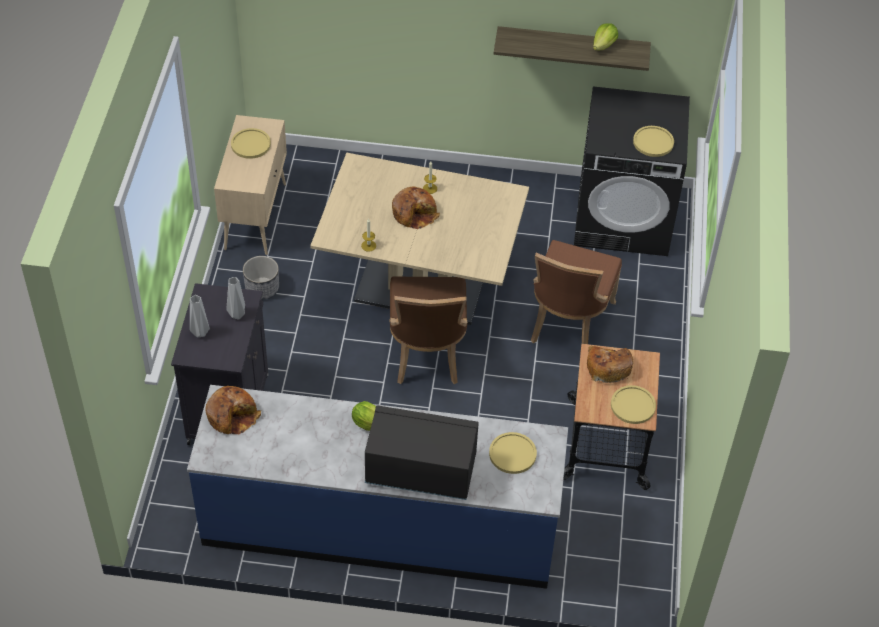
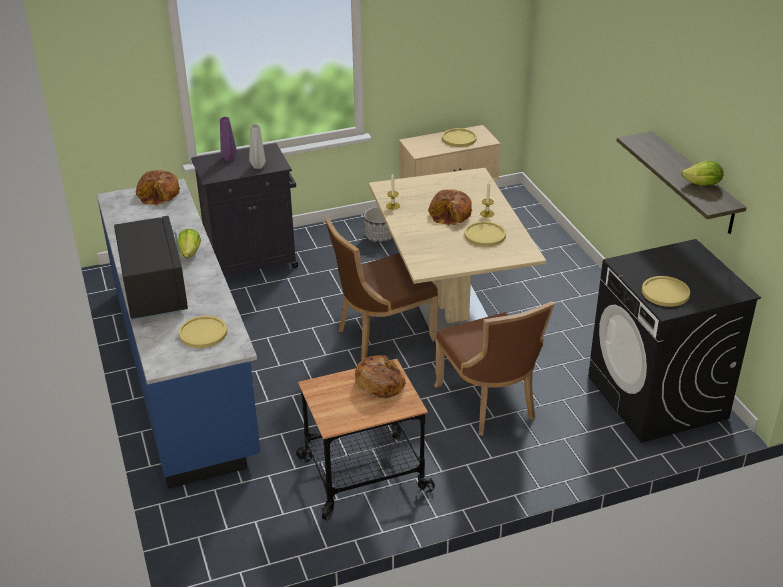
camera: 65 degrees right, 15 degrees down
grey vase [190,295,210,337] -> purple vase [220,117,237,161]
brown chair [531,240,622,344] -> brown chair turned 105 degrees counterclockwise [434,301,554,436]
yellow plate [611,385,656,424] -> yellow plate moved to [465,221,506,247]

